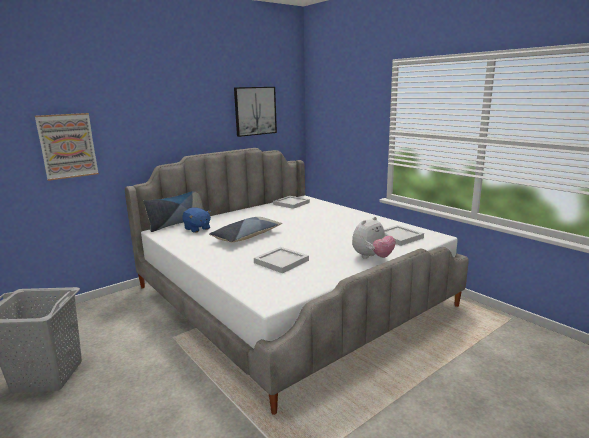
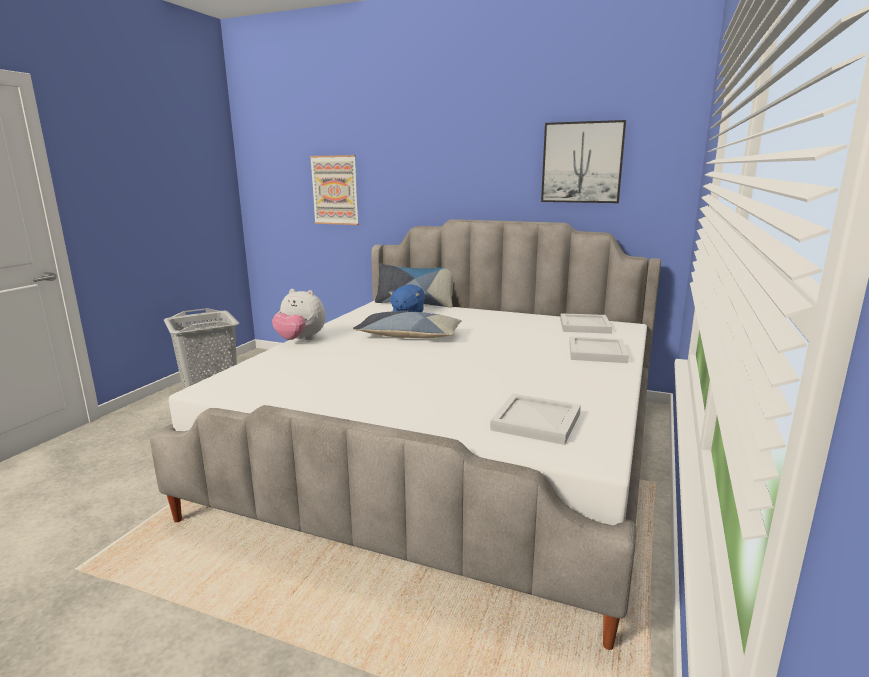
camera: 60 degrees right, 0 degrees up
white tray [254,247,309,273] -> white tray moved to [569,336,629,363]
plush toy [352,217,396,259] -> plush toy moved to [272,289,326,340]

